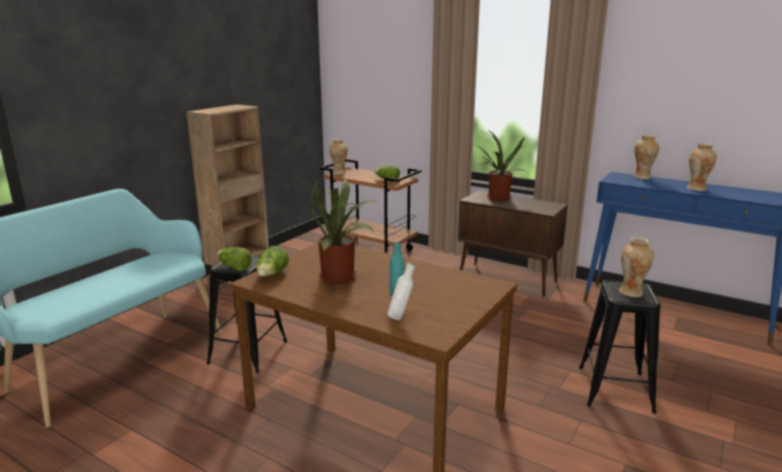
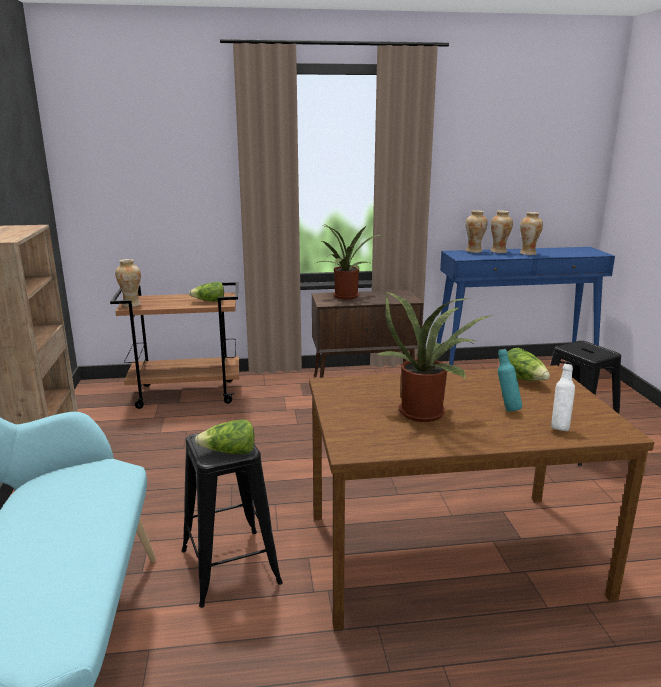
camera: 40 degrees left, 0 degrees up
lettuce [256,246,289,277] -> lettuce moved to [508,348,550,381]
vase [619,237,654,297] -> vase moved to [491,210,513,253]

